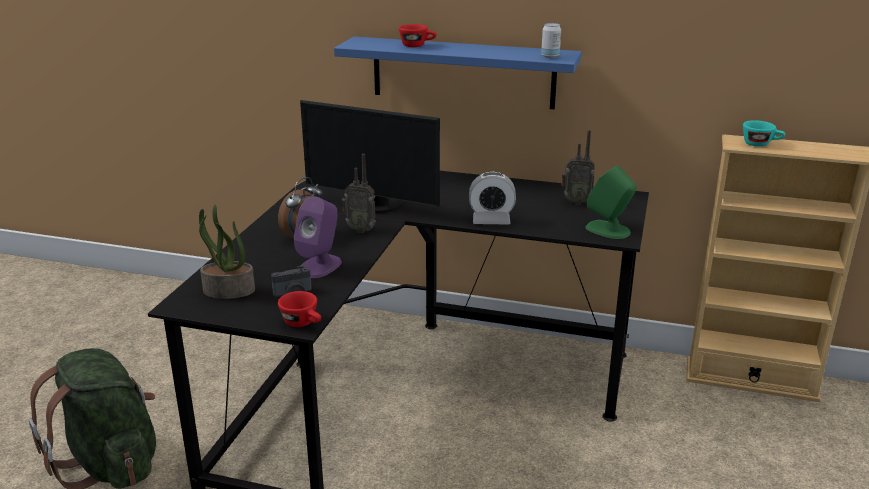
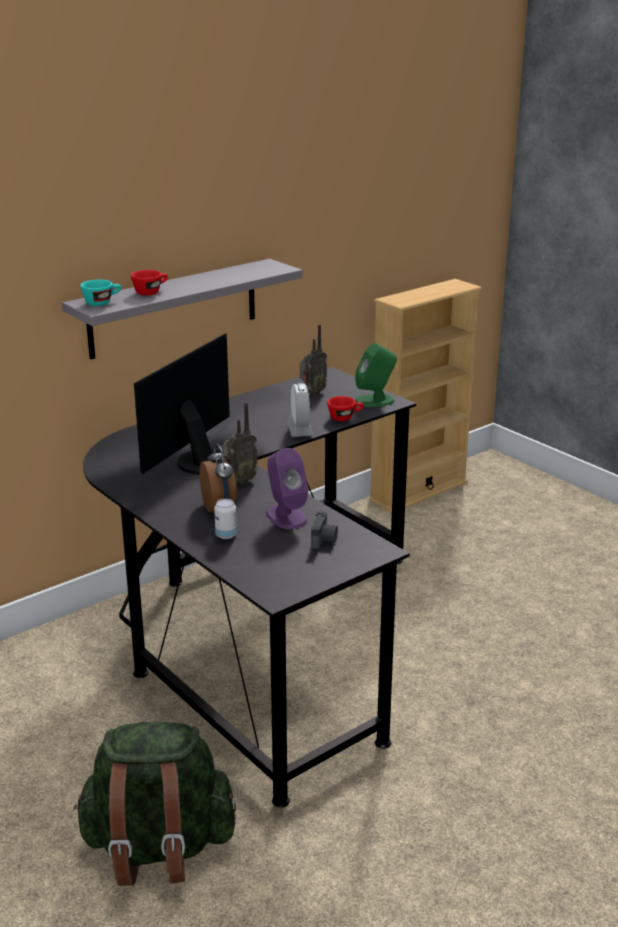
camera: 55 degrees left, 0 degrees up
potted plant [199,204,255,299] -> none
red cup [278,291,321,327] -> red cup moved to [327,396,364,421]
monitor [300,100,440,213] -> monitor turned 150 degrees clockwise [134,333,230,475]
blue shelf [334,36,582,109] -> grey shelf [62,259,303,359]
alarm clock [469,172,516,225] -> alarm clock turned 45 degrees counterclockwise [288,383,313,437]
can [541,23,561,58] -> can moved to [214,499,237,539]
turquoise cup [743,120,785,147] -> turquoise cup moved to [80,280,121,306]

